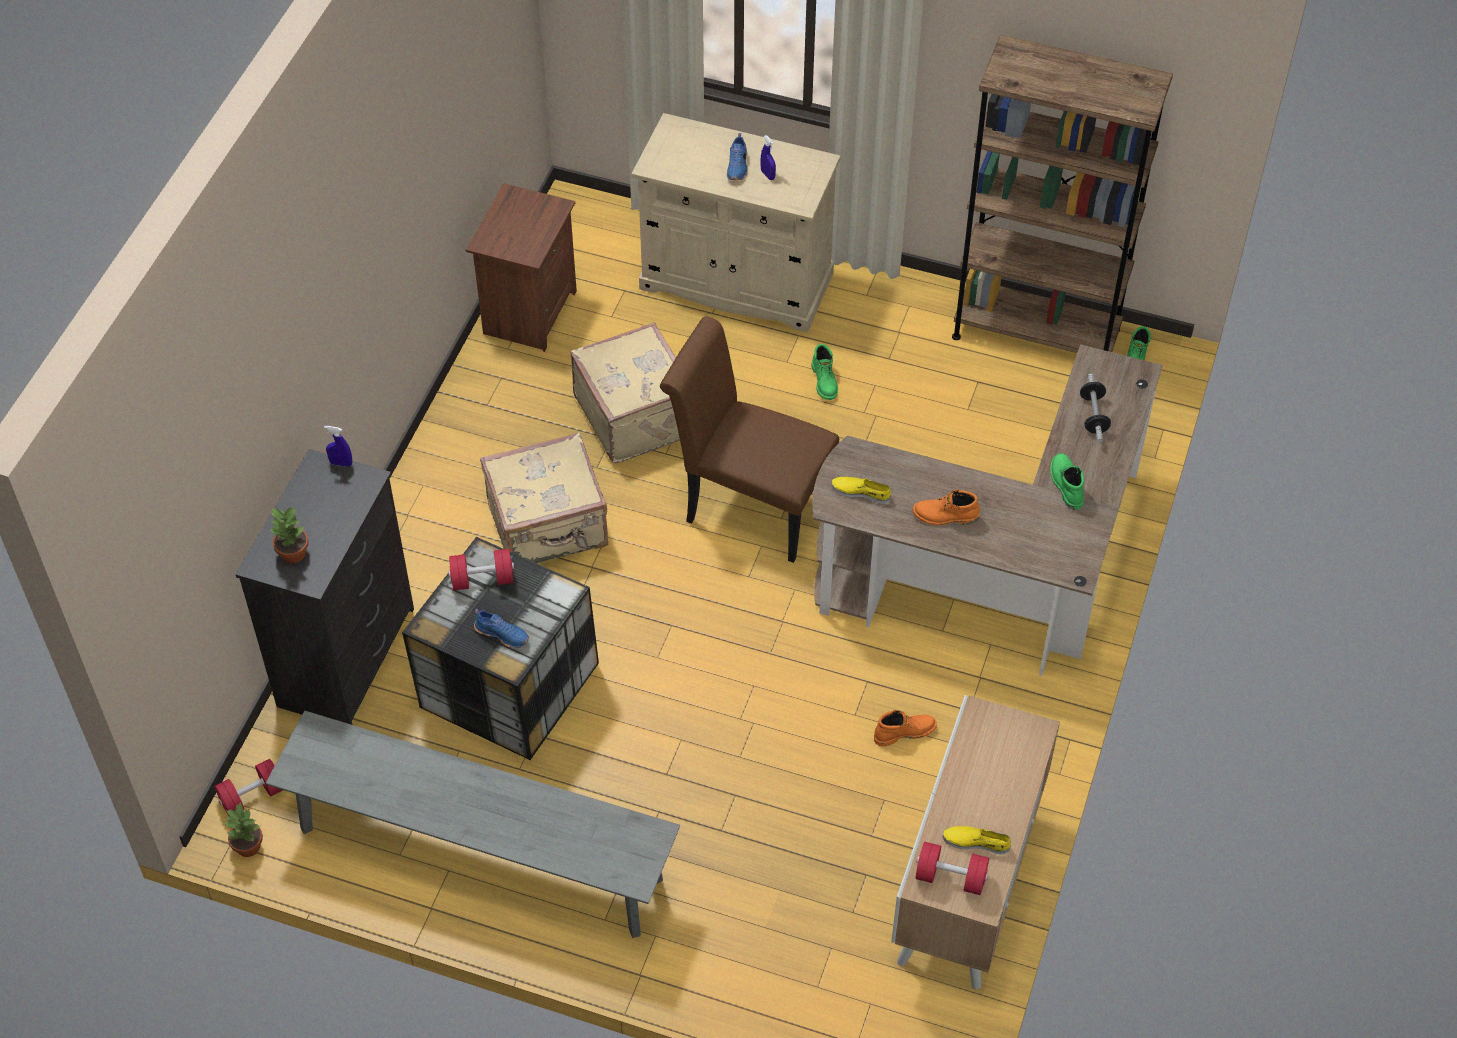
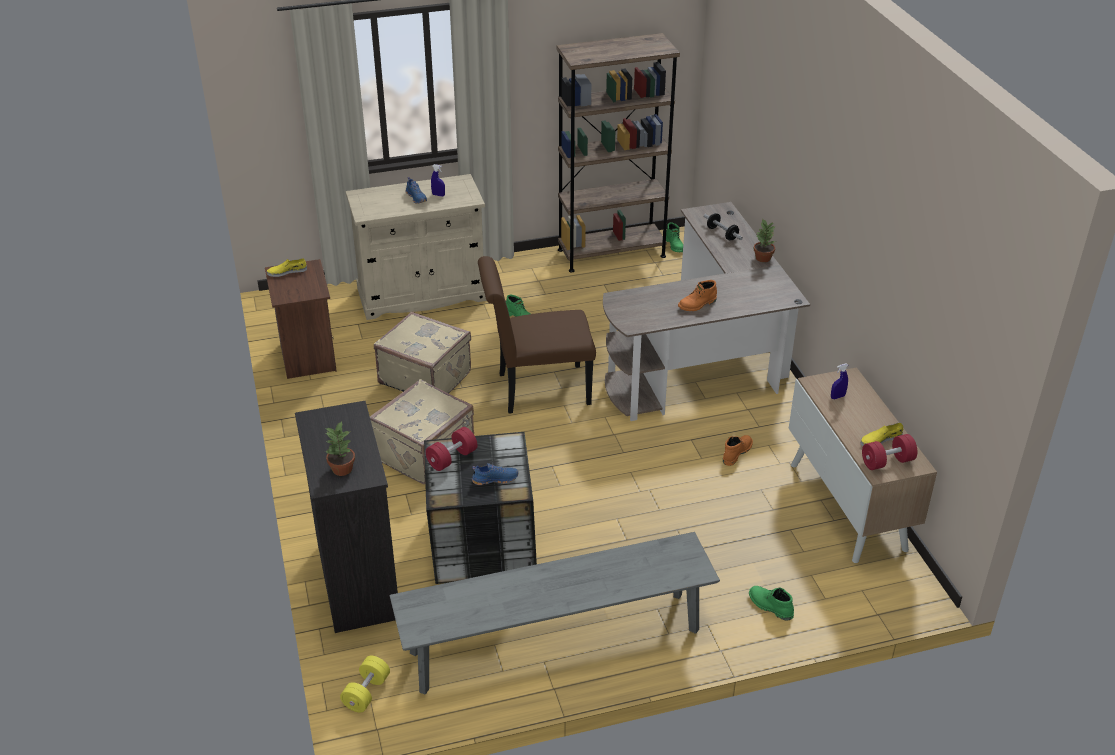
camera: 35 degrees left, 15 degrees down
red dumbbell [215,759,283,816] -> yellow dumbbell [340,655,390,713]
potted plant [225,802,263,857] -> potted plant moved to [754,220,776,262]
blue spray bottle [324,426,352,467] -> blue spray bottle moved to [831,363,848,399]
yellow shoe [831,477,891,504] -> yellow shoe moved to [267,258,307,277]
green boot [1051,453,1084,510] -> green boot moved to [749,586,794,621]

